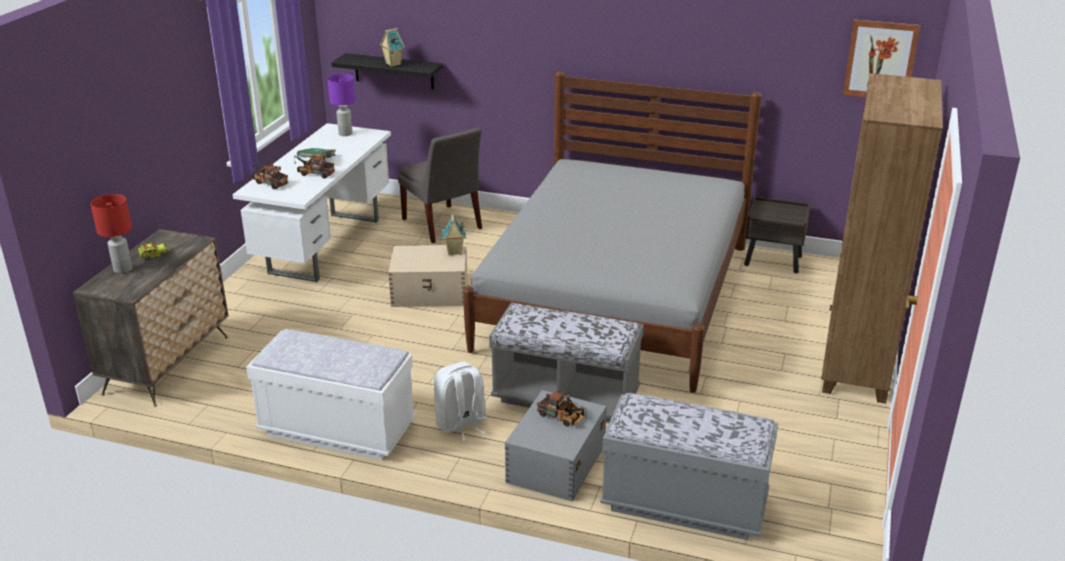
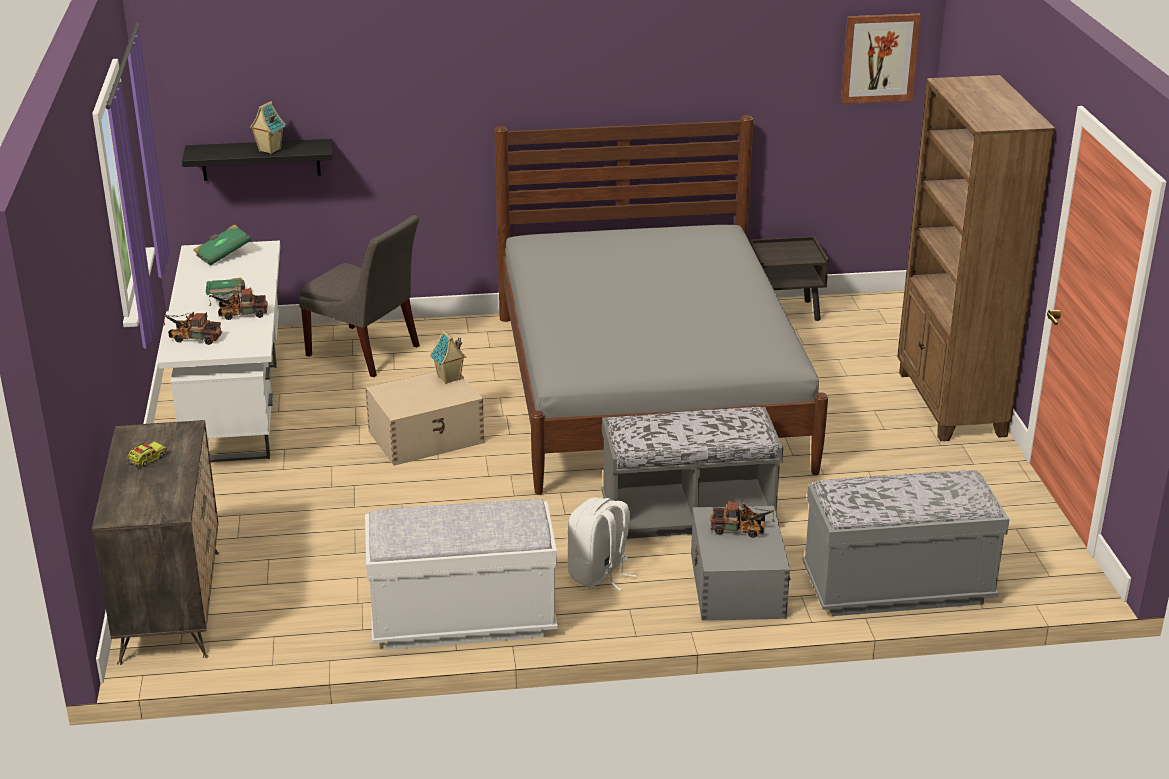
camera: 25 degrees left, 0 degrees up
red table lamp [90,194,132,274] -> none
purple table lamp [327,74,355,136] -> green book [193,224,251,266]

